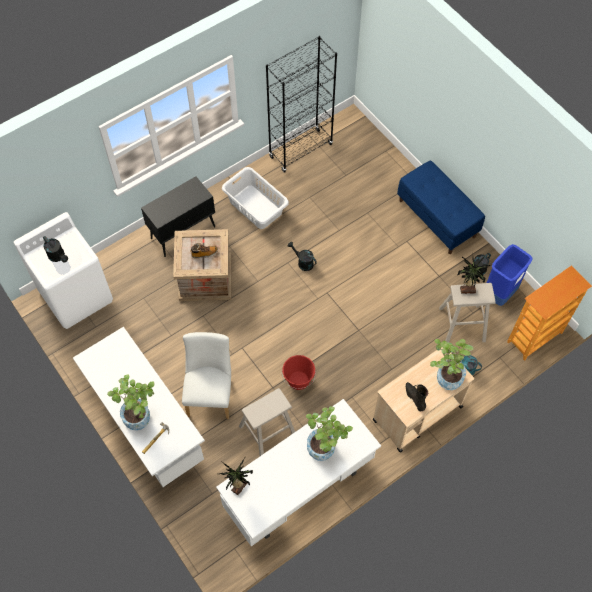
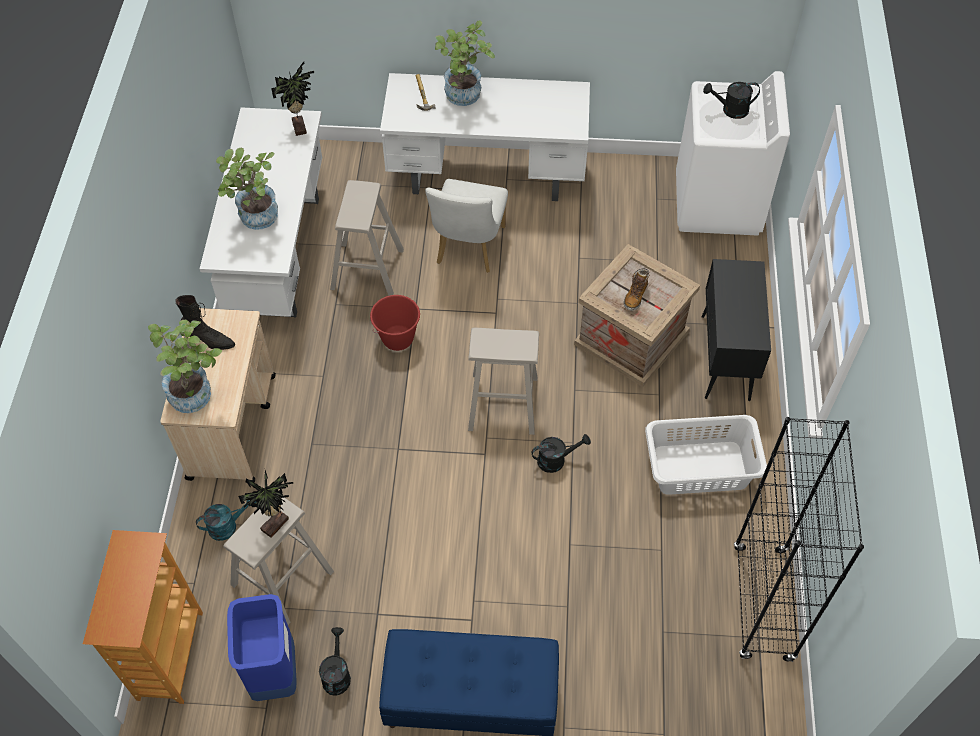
camera: 130 degrees right, 5 degrees down
white chair [182,332,231,419] -> white chair turned 60 degrees clockwise [425,179,508,273]
none -> beige stool [468,328,539,435]

